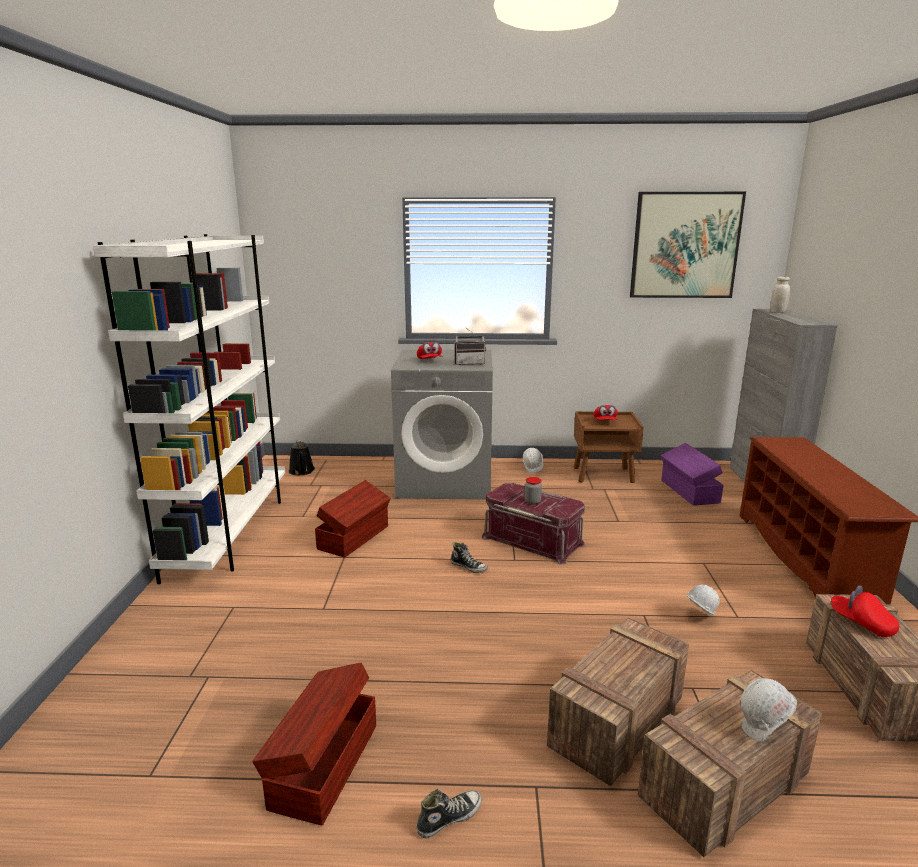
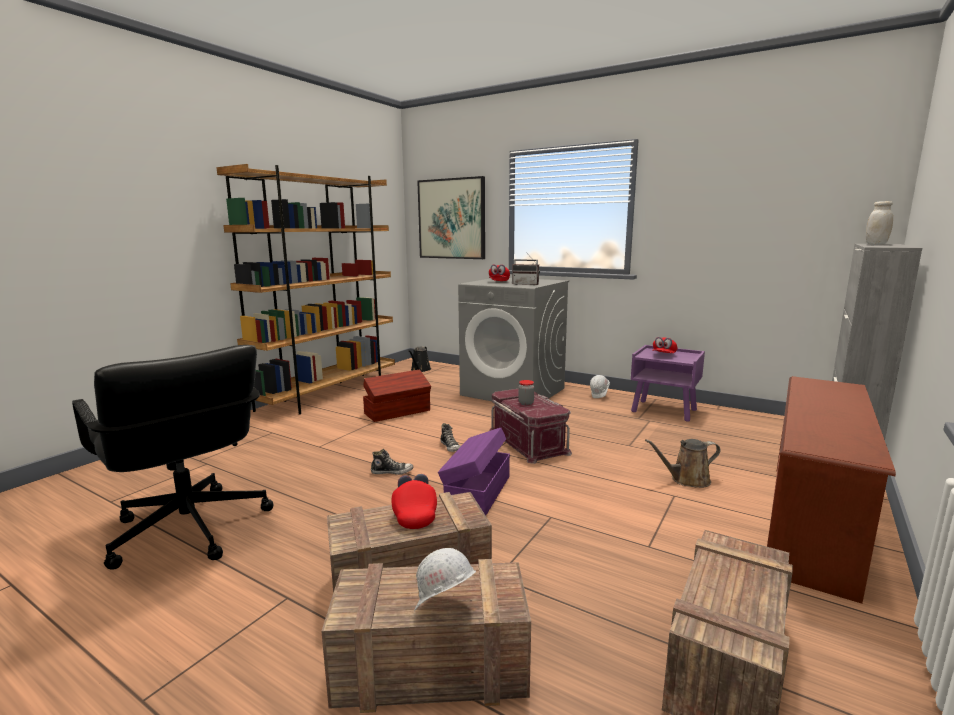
camera: 30 degrees right, 5 degrees down
white bookcase [93,234,285,584] -> brown bookcase [216,164,395,415]
brown storage box [252,663,376,826] -> black office chair [72,345,274,570]
shoe [416,789,482,838] -> shoe moved to [371,449,413,475]
brown nightstand [574,411,644,483] -> purple nightstand [631,345,705,422]
picture [630,192,746,298] -> picture moved to [417,176,485,259]
purple storage box [661,443,723,506] -> purple storage box moved to [438,428,510,515]
white hard hat [686,585,720,615] -> none
red cap [831,586,899,637] -> red cap moved to [392,474,437,529]
none -> brown watering can [645,439,721,488]

